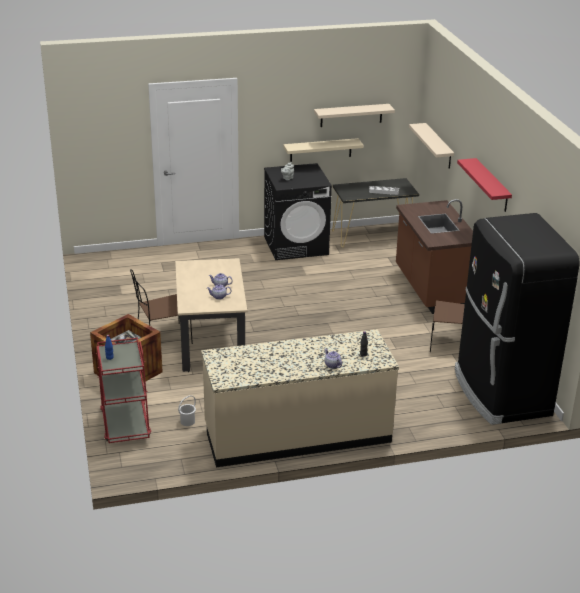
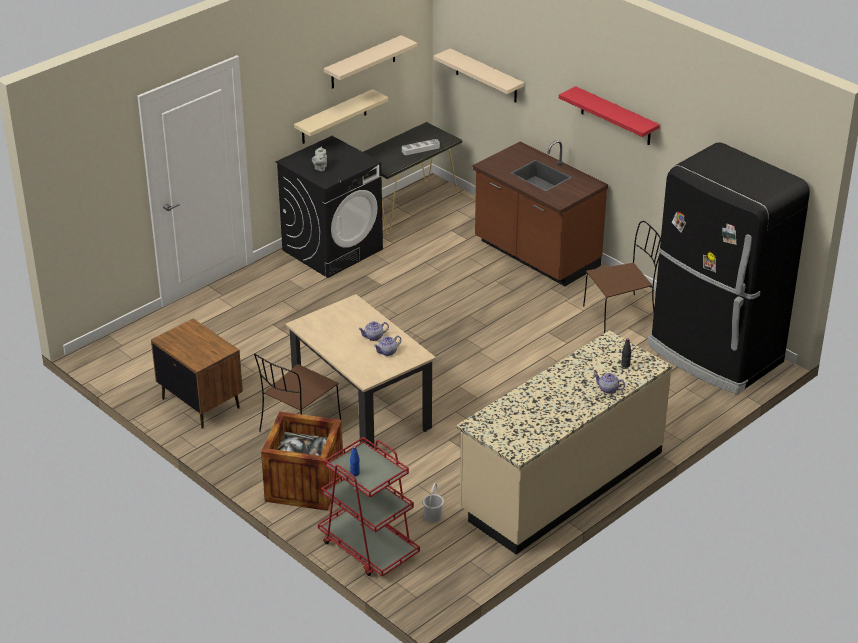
camera: 30 degrees left, 5 degrees up
none -> brown nightstand [151,319,243,429]

